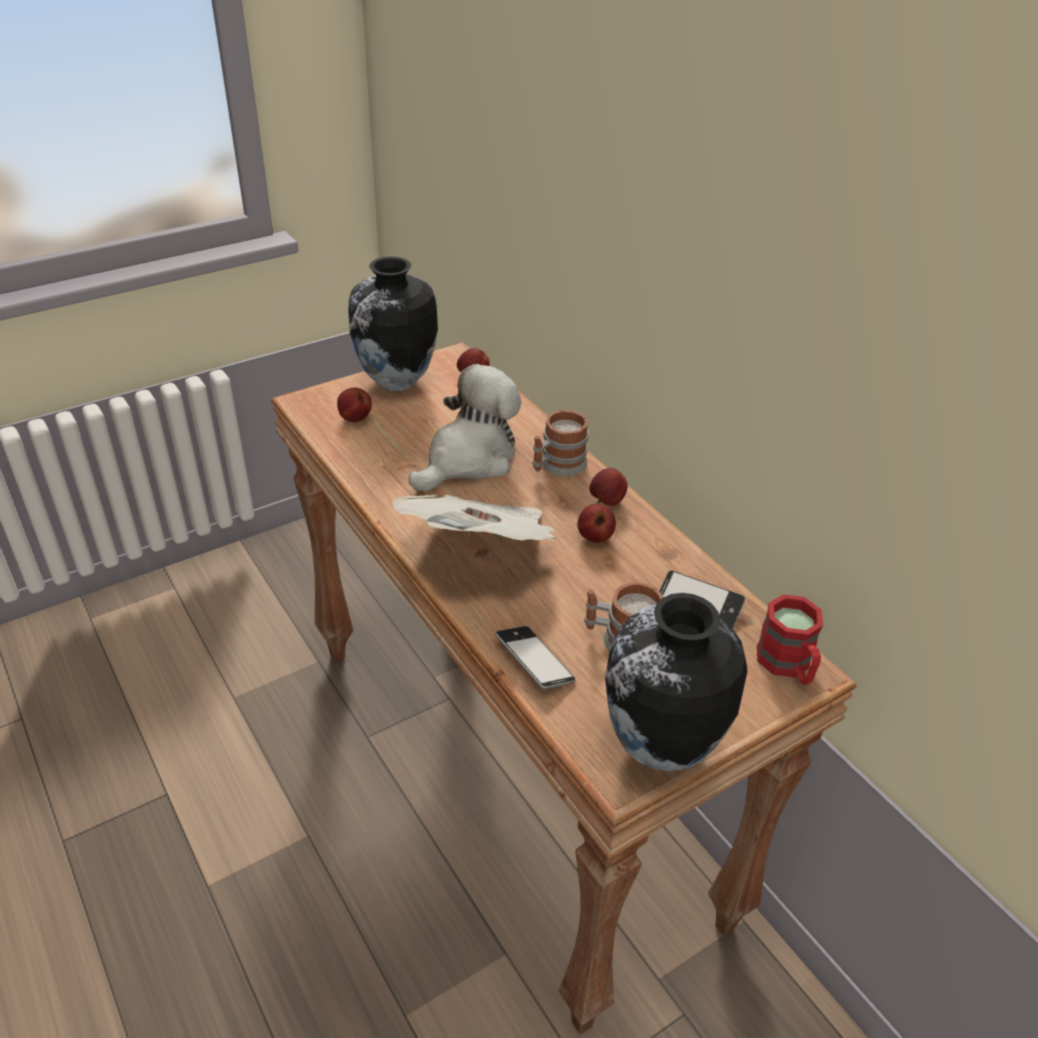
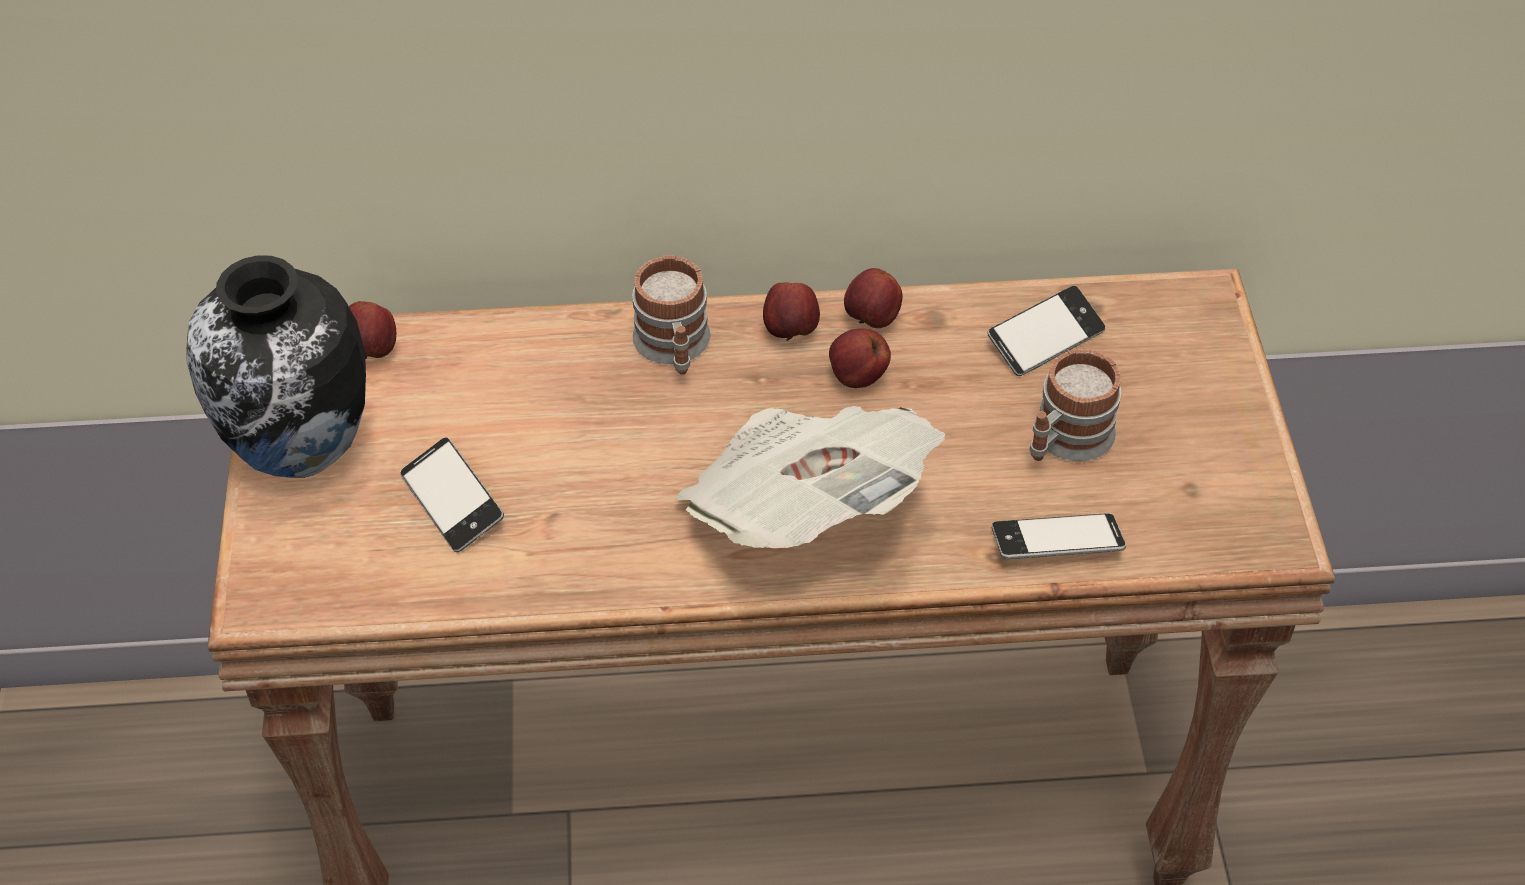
camera: 60 degrees left, 10 degrees up
apple [337,388,372,422] -> apple moved to [844,268,903,328]
plush toy [408,364,521,491] -> none
vase [605,593,748,771] -> none
red mug [757,594,823,685] -> none
none -> phone [400,437,504,552]

